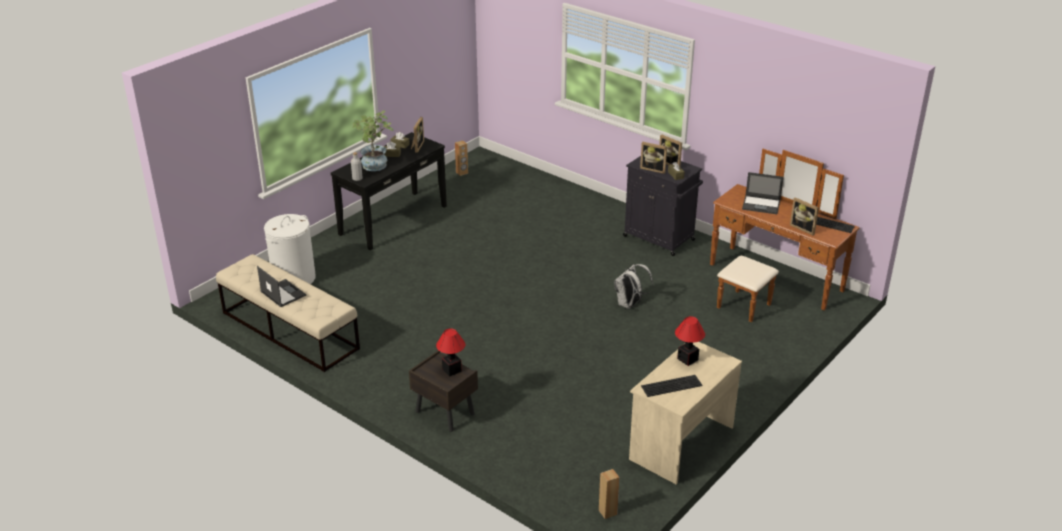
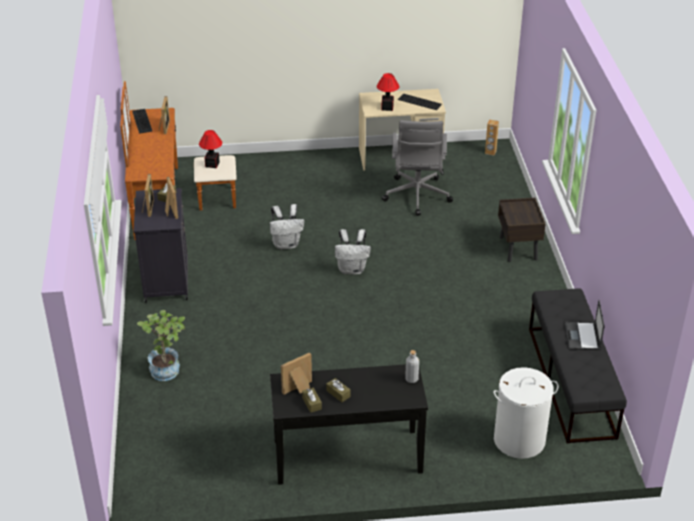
camera: 135 degrees left, 5 degrees up
beige bench [216,254,360,372] -> black bench [529,288,627,443]
potted plant [353,110,394,171] -> potted plant moved to [137,310,185,381]
table lamp [436,328,465,376] -> table lamp moved to [199,130,222,168]
brown speaker [455,140,468,176] -> none
laptop [742,172,783,214] -> none
none -> white backpack [335,229,371,274]
none -> grey office chair [382,120,453,216]

